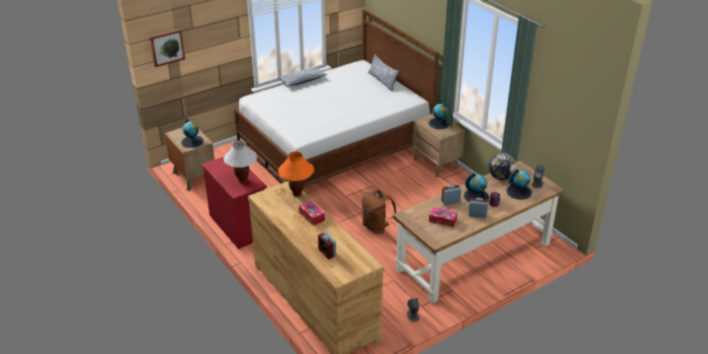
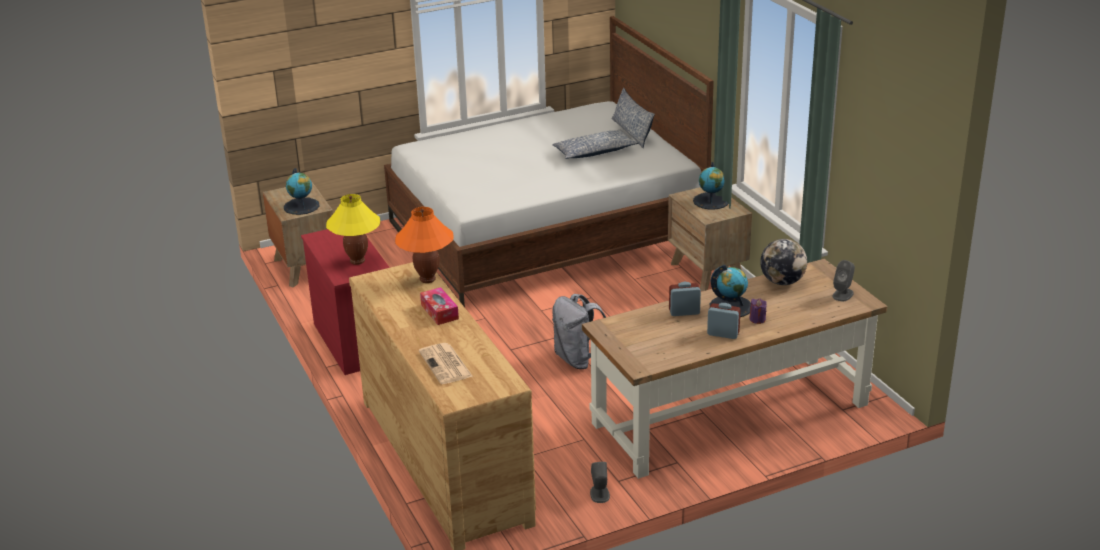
camera: 10 degrees right, 5 degrees down
picture [150,29,185,67] -> none
white table lamp [224,140,257,183] -> yellow table lamp [326,194,380,265]
pillow [278,66,327,87] -> pillow moved to [552,130,638,159]
alarm clock [318,232,336,259] -> newspaper [419,343,473,384]
brown backpack [362,190,396,234] -> grey backpack [552,294,606,369]
tissue box [429,208,457,227] -> none
globe [507,169,532,200] -> none

